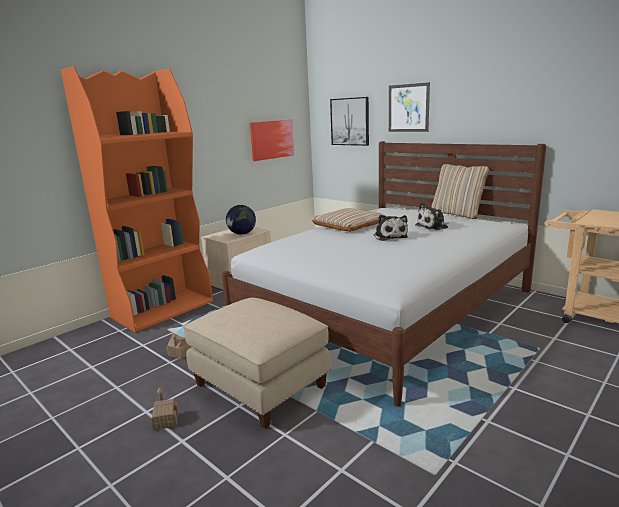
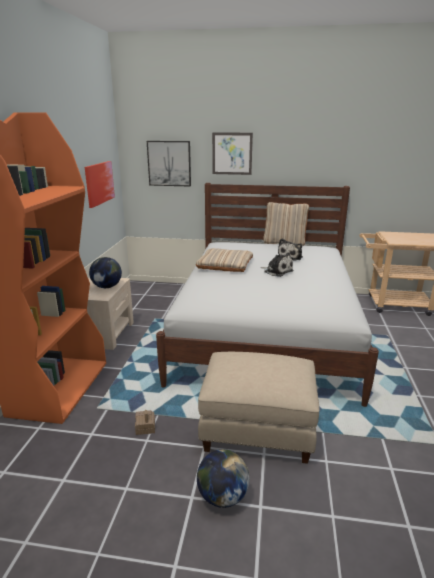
camera: 35 degrees left, 5 degrees up
toy house [151,387,179,430] -> globe [197,449,250,508]

